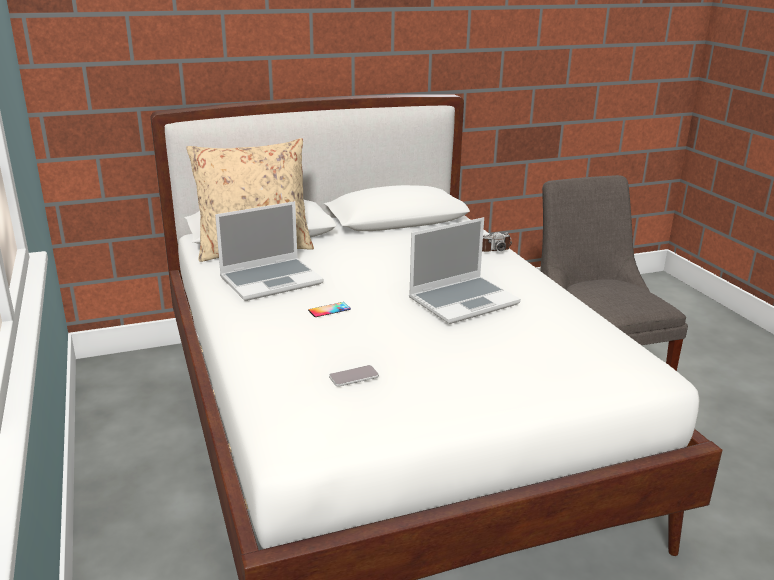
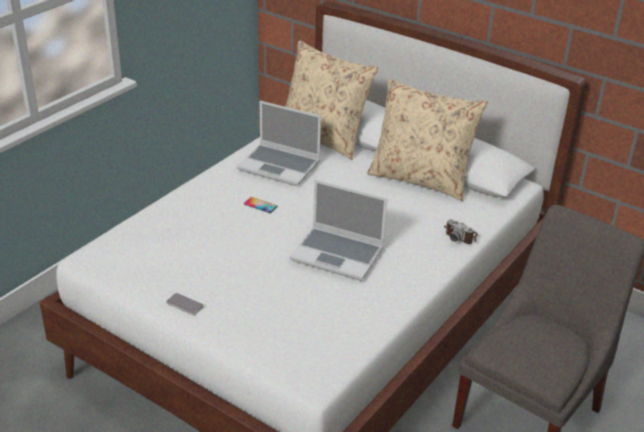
camera: 55 degrees right, 10 degrees up
phone [329,365,379,387] -> phone moved to [166,293,204,315]
none -> beige pillow [367,78,488,201]

